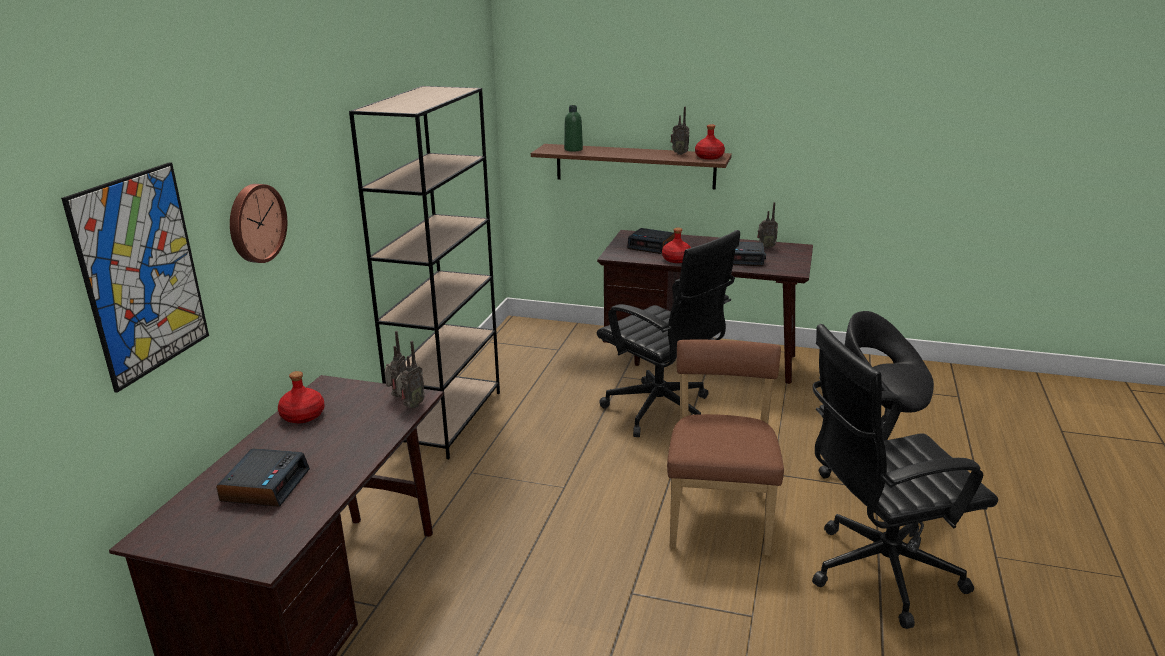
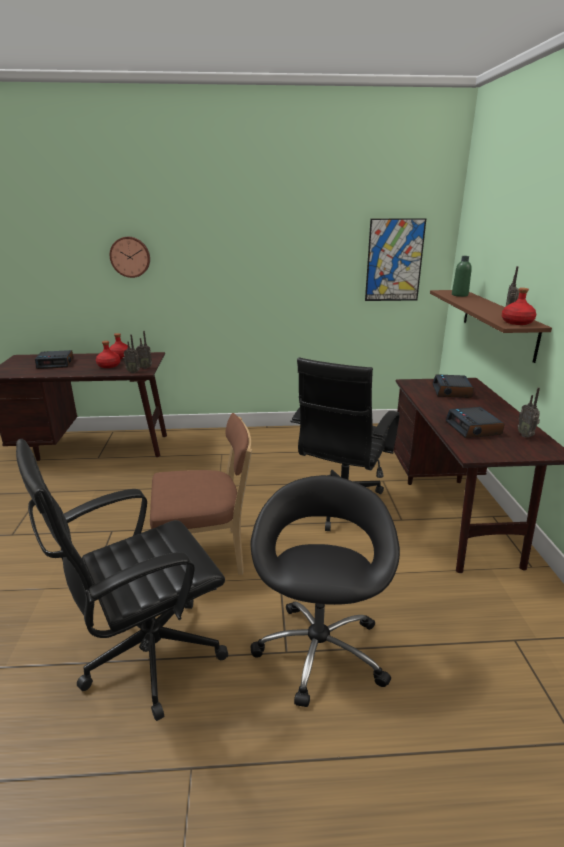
camera: 70 degrees right, 0 degrees up
picture [61,162,209,393] -> picture moved to [365,218,426,301]
beige bookcase [349,86,500,459] -> none
red bottle [662,228,691,263] -> red bottle moved to [96,341,120,368]
black office chair [812,324,998,629] -> black office chair turned 90 degrees counterclockwise [16,439,228,721]

